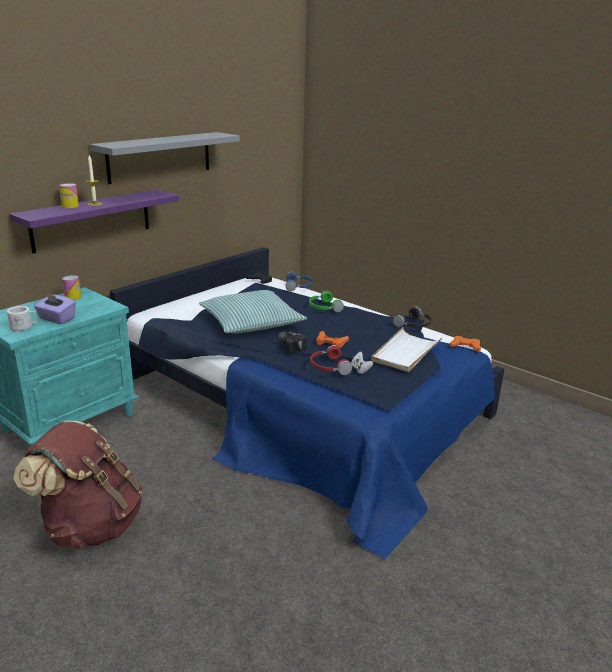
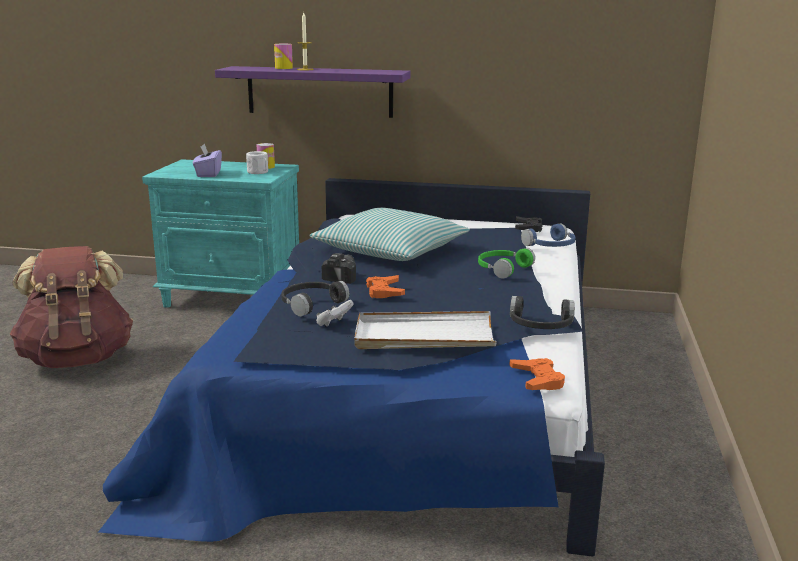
camera: 60 degrees right, 5 degrees down
white mug [7,306,37,331] -> white mug moved to [246,151,268,174]
grey shelf [90,132,240,184] -> none
red headphones [310,345,352,375] -> black headphones [281,281,349,316]

